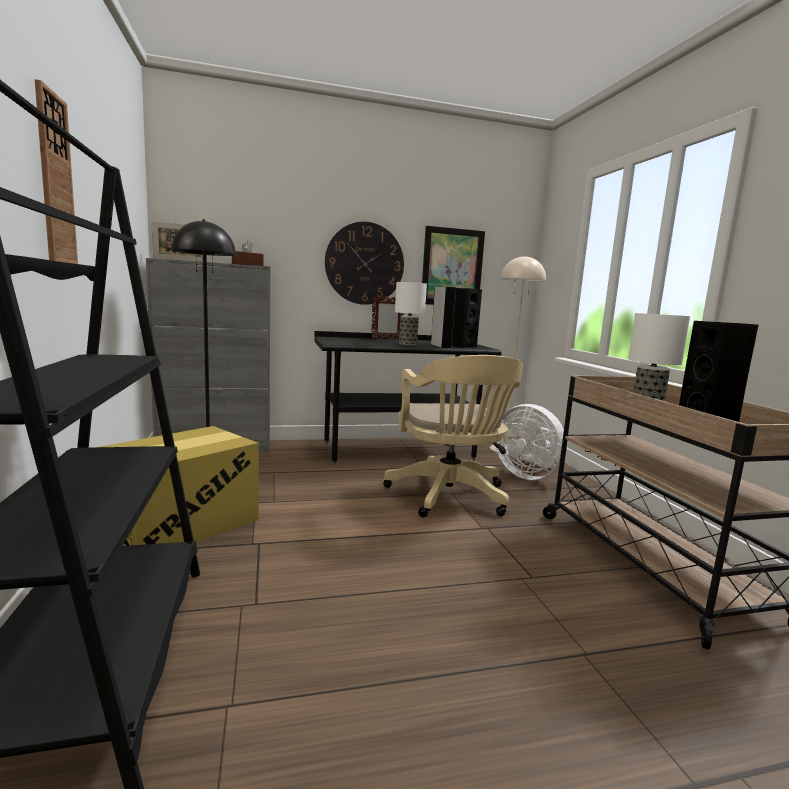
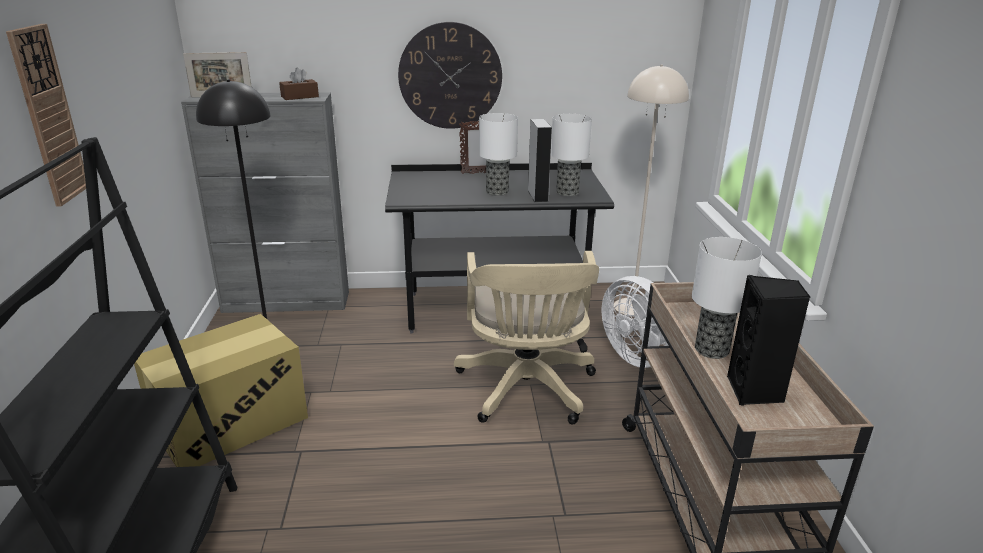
camera: 10 degrees right, 15 degrees up
picture [422,226,485,305] -> none
black speaker [452,288,482,348] -> table lamp [551,114,592,196]

